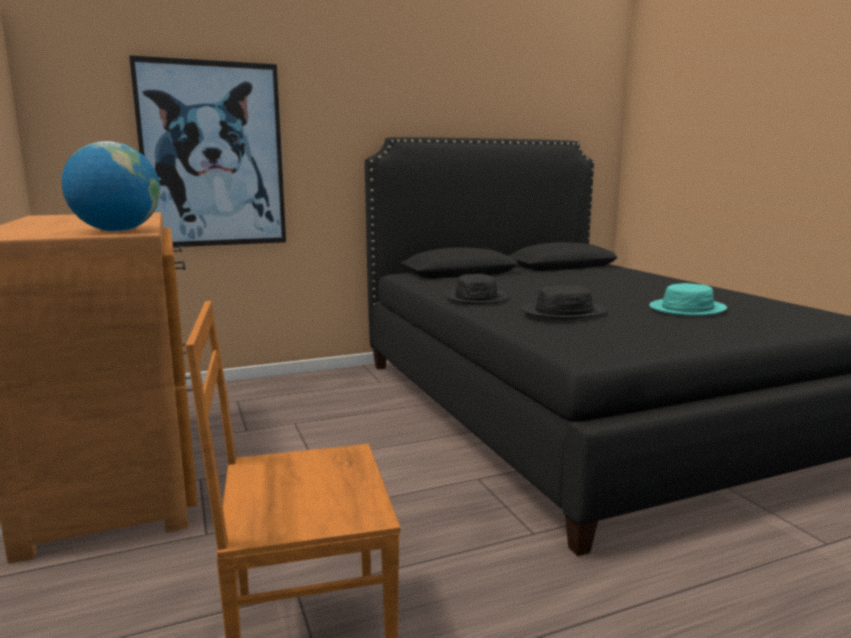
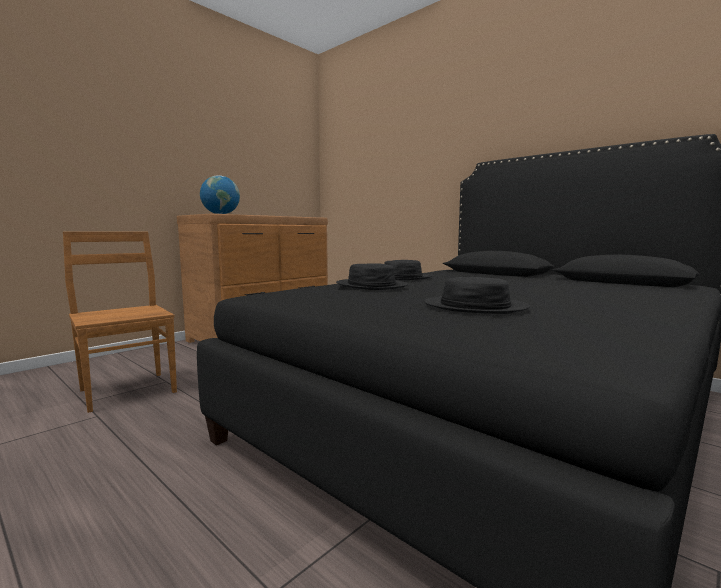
camera: 65 degrees right, 5 degrees down
picture [129,55,286,247] -> none
turquoise hat [649,283,727,316] -> black hat [424,277,530,314]

